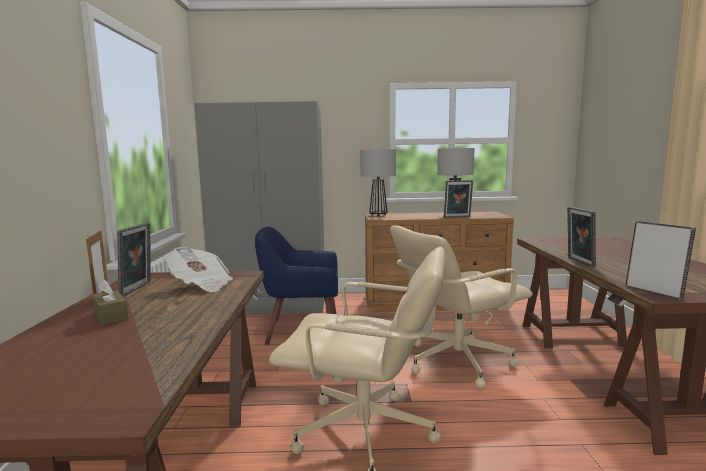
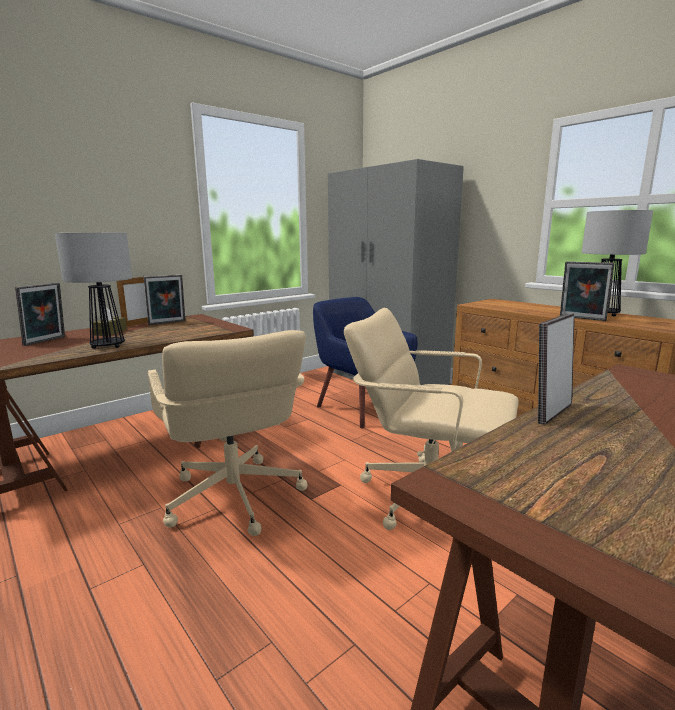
camera: 50 degrees right, 5 degrees up
newspaper [166,247,233,292] -> none
table lamp [360,149,396,216] -> table lamp moved to [55,233,132,349]
picture frame [625,221,696,300] -> picture frame moved to [15,283,65,346]

